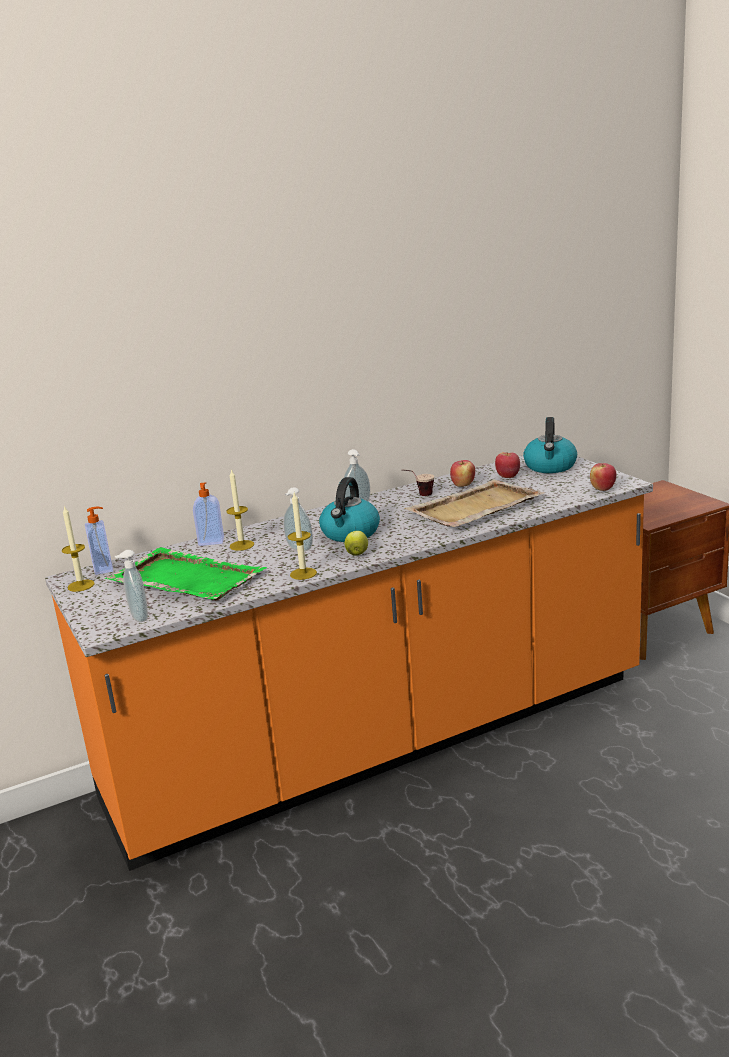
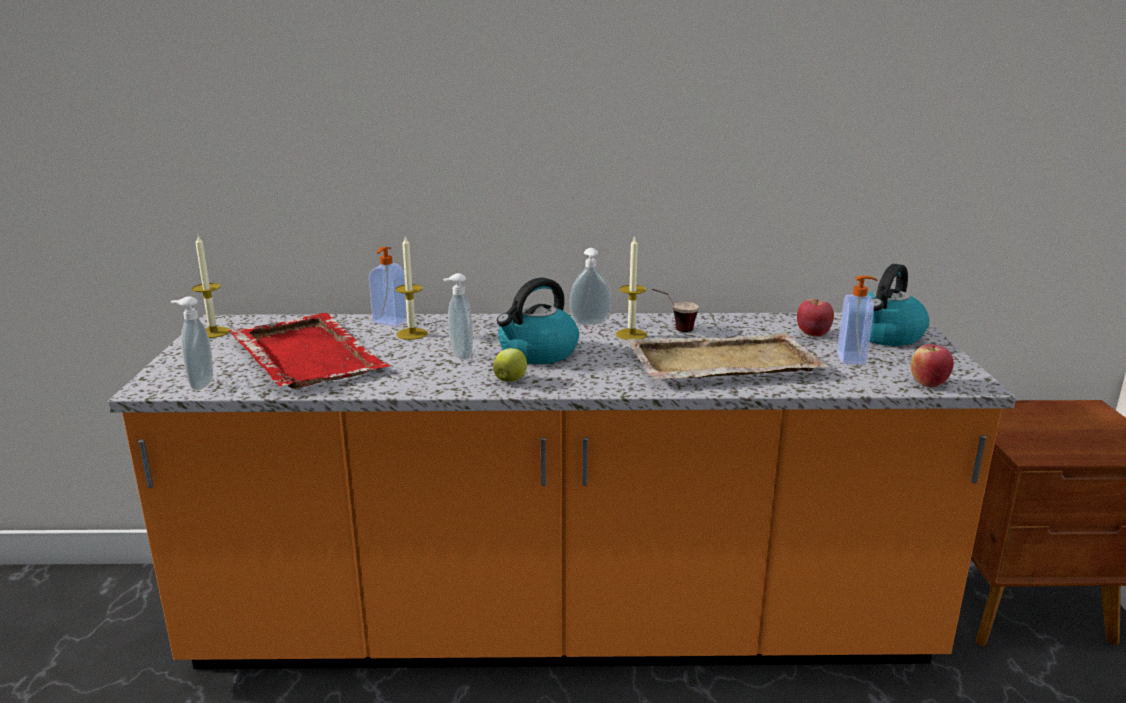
camera: 25 degrees right, 0 degrees up
soap dispenser [85,506,113,575] -> soap dispenser moved to [837,276,877,365]
green tray [105,547,267,601] -> red tray [229,313,391,389]
candle [288,493,317,580] -> candle moved to [616,235,647,340]
apple [450,460,475,487] -> none

